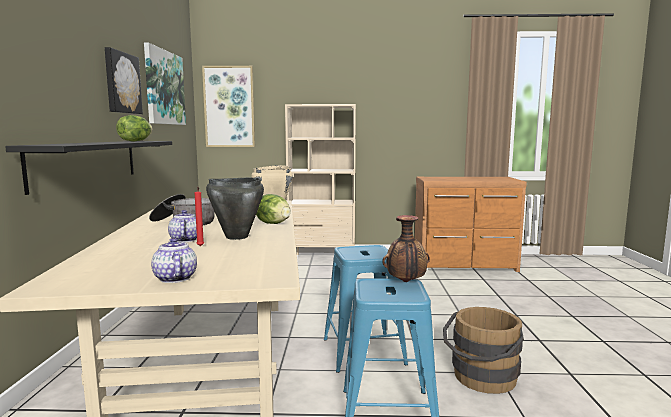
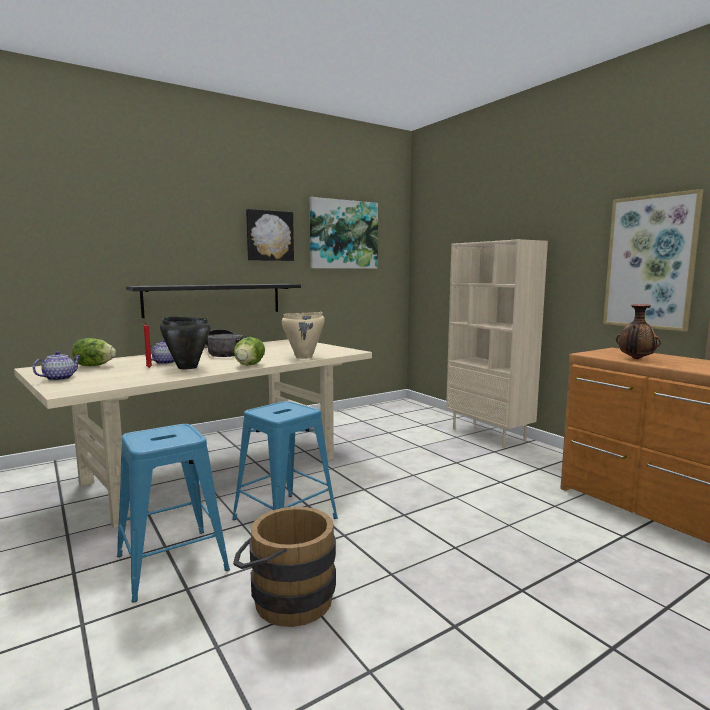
camera: 55 degrees right, 0 degrees up
lettuce [116,115,153,141] -> lettuce moved to [72,338,116,366]
picture [202,66,255,147] -> picture moved to [603,189,703,331]
vase [382,215,430,282] -> vase moved to [616,304,661,359]

